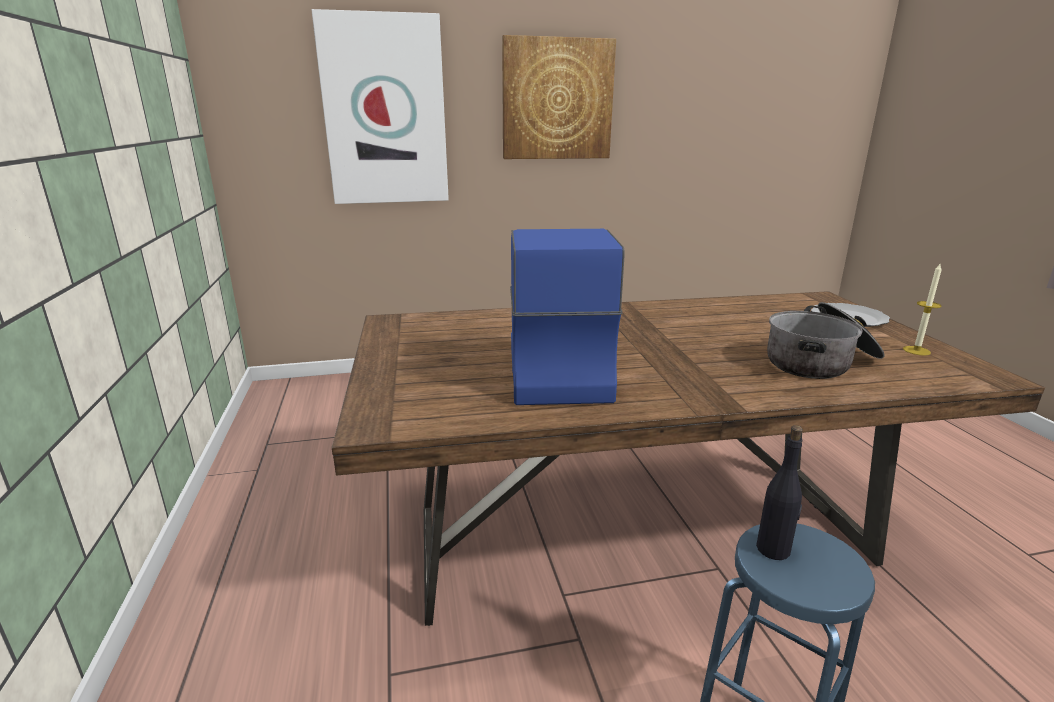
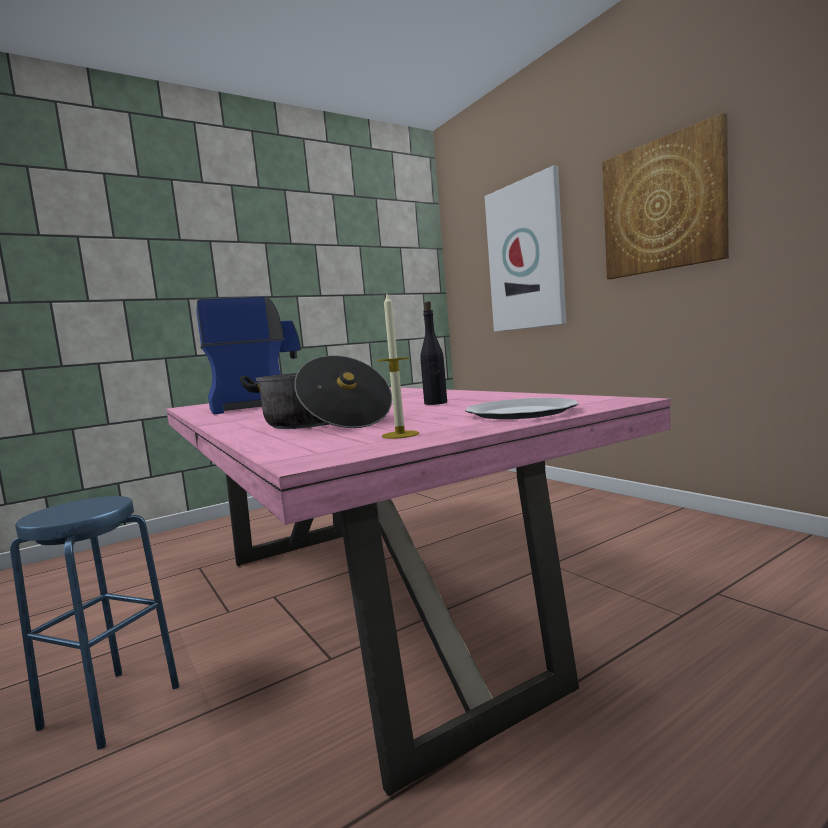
camera: 70 degrees right, 15 degrees down
brown dining table [332,291,1045,626] -> pink dining table [166,387,671,796]
black bottle [756,425,803,560] -> black bottle moved to [420,301,447,405]

